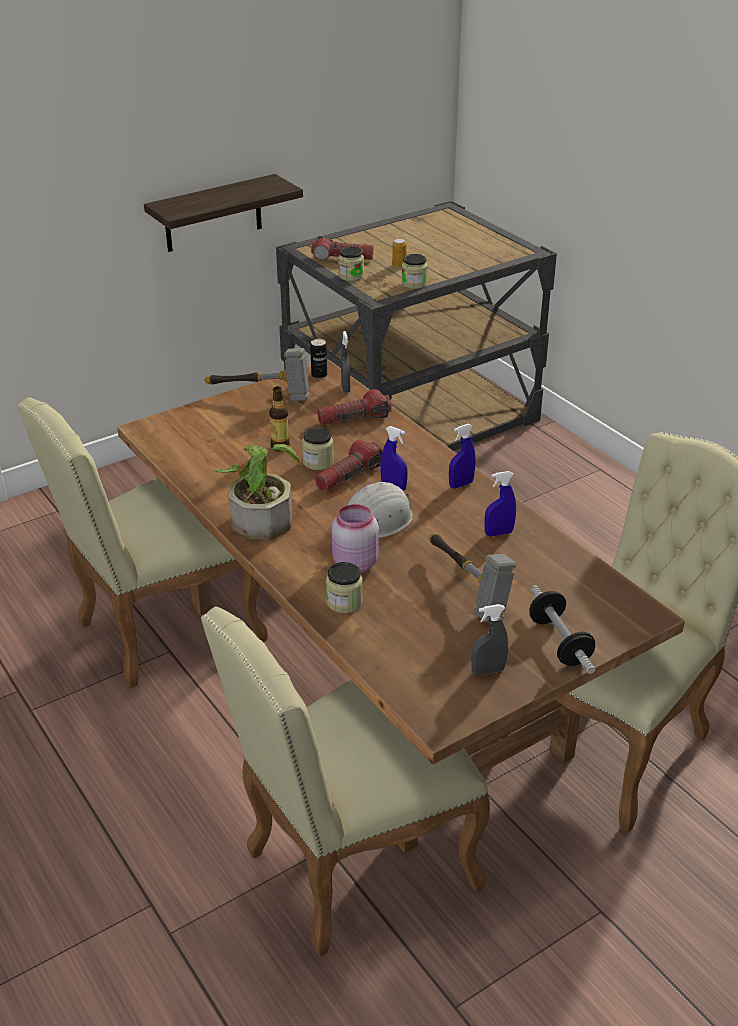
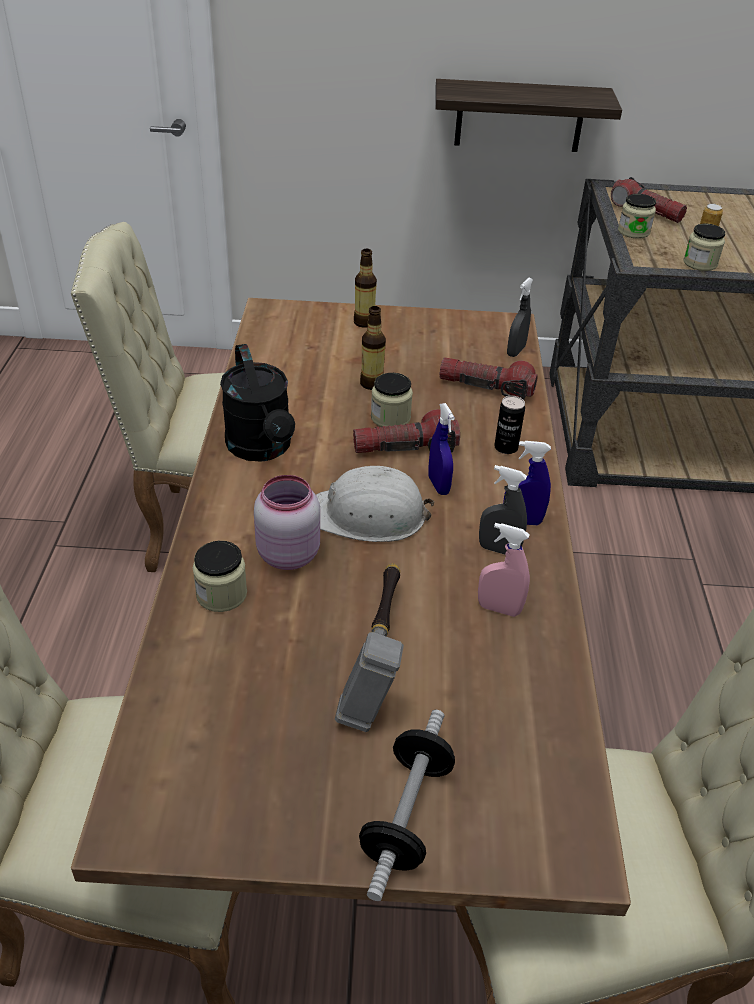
camera: 35 degrees right, 5 degrees up
hammer [204,348,310,401] -> none
potted plant [214,444,301,540] -> black watering can [220,344,295,461]
can [310,339,327,378] -> can moved to [494,396,525,454]
grey spray bottle [471,604,508,675] -> grey spray bottle moved to [479,465,527,554]
blue spray bottle [485,471,516,537] -> pink spray bottle [478,523,530,617]
none -> bottle [354,249,377,328]

